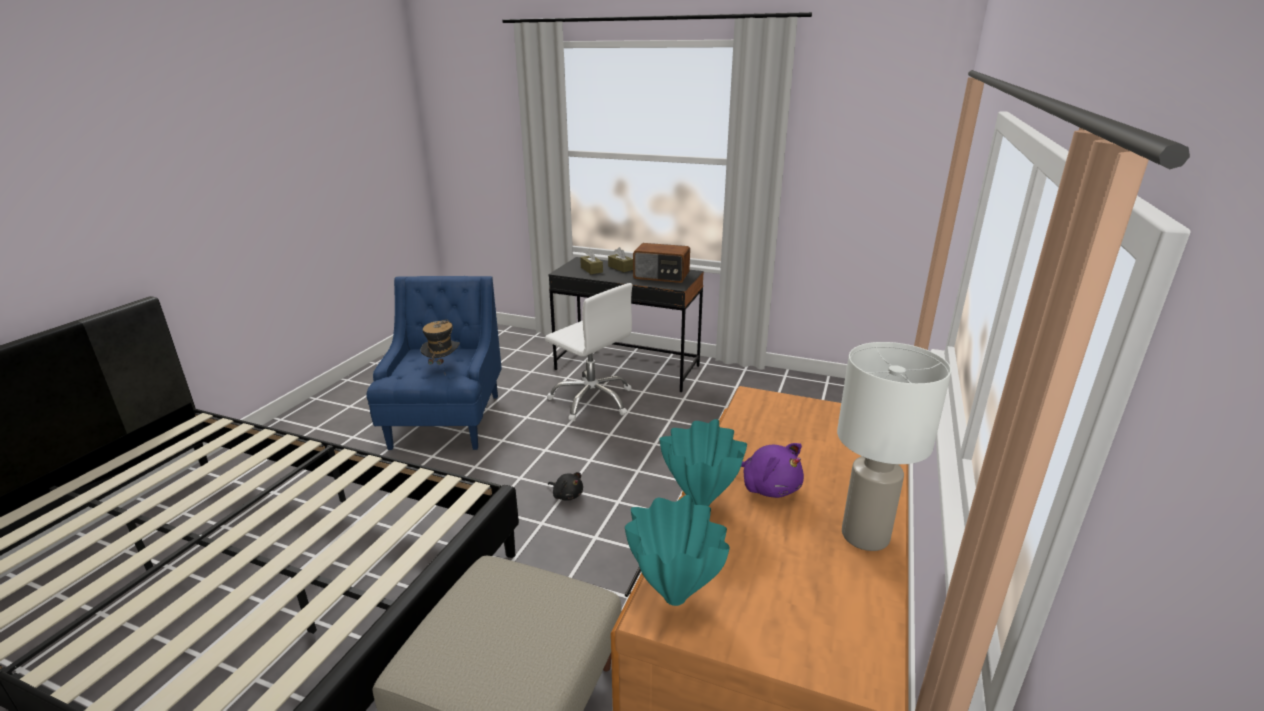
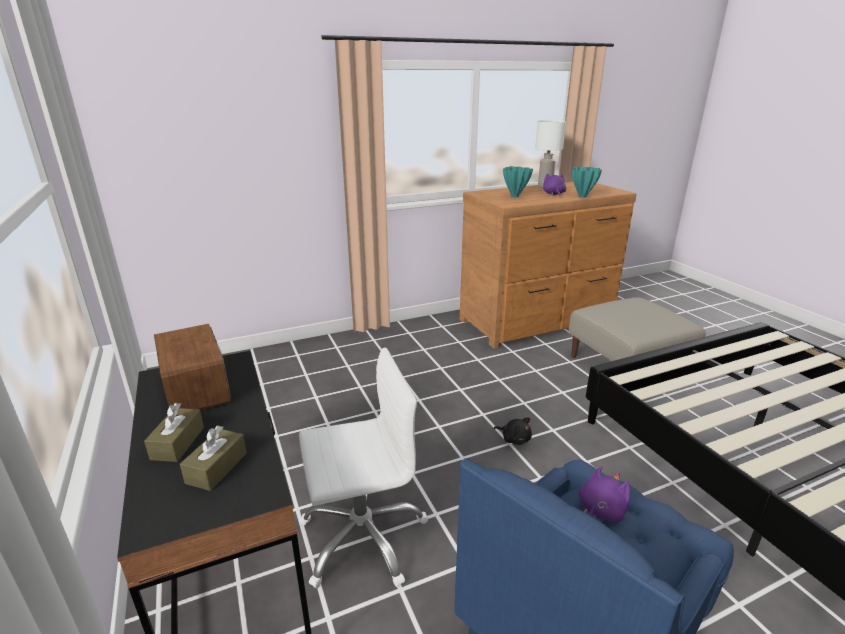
camera: 135 degrees left, 0 degrees up
hat [421,320,460,365] -> purple plush toy [579,466,630,523]
white office chair [545,283,632,421] -> white office chair turned 75 degrees clockwise [299,347,428,588]
black plush toy [548,472,583,501] -> black plush toy turned 135 degrees clockwise [494,418,532,445]
turquoise vase [625,495,730,606] -> turquoise vase moved to [503,166,533,197]

